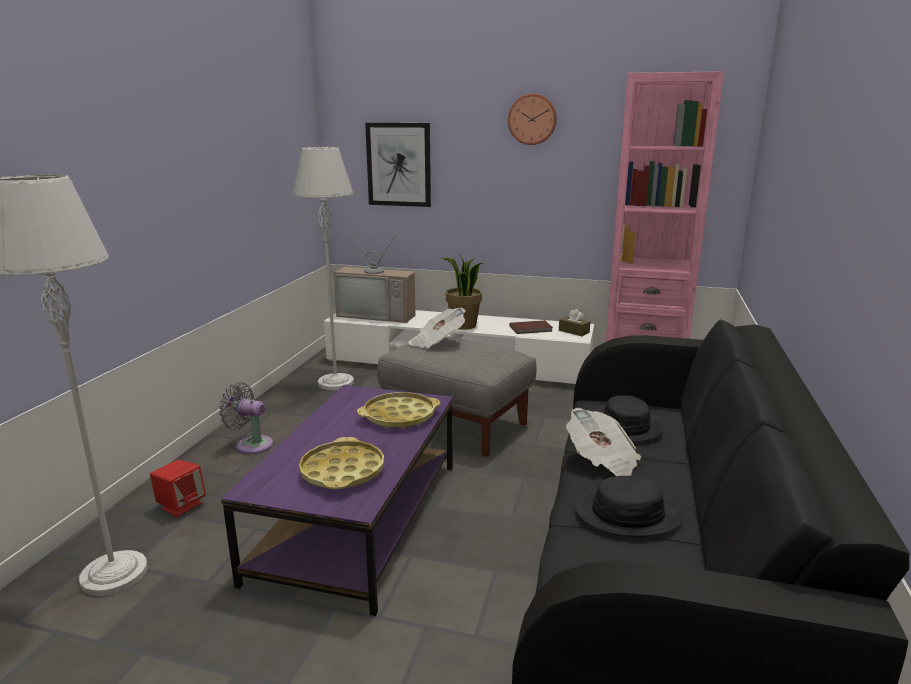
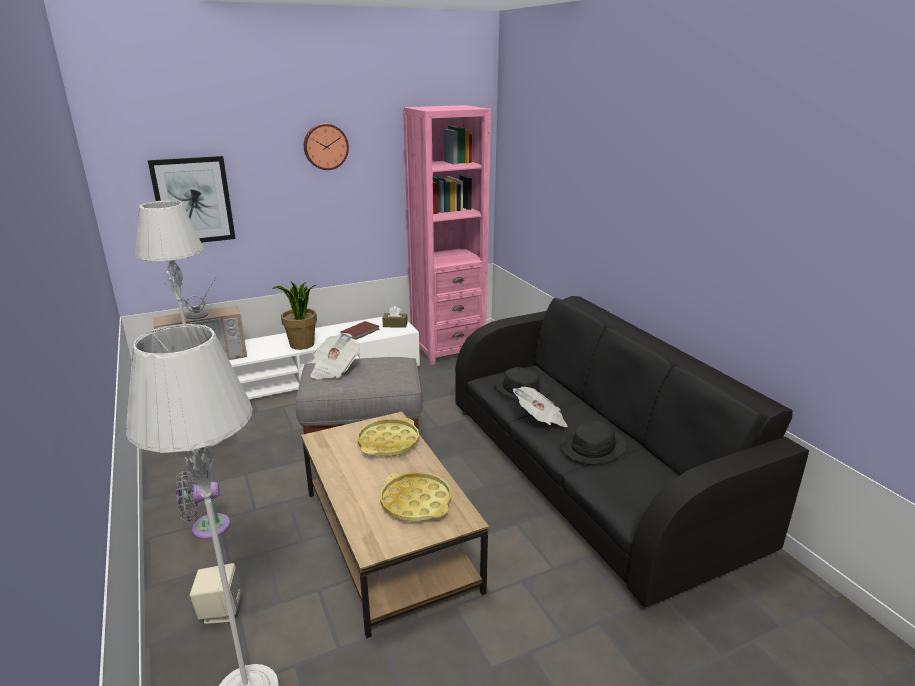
camera: 40 degrees left, 5 degrees up
red speaker [150,460,206,517] -> beige speaker [190,563,242,624]
purple coffee table [221,385,453,616] -> brown coffee table [301,412,489,638]

